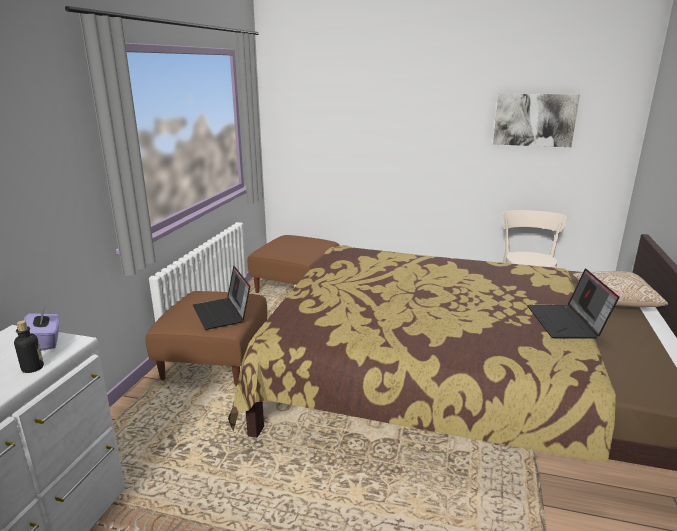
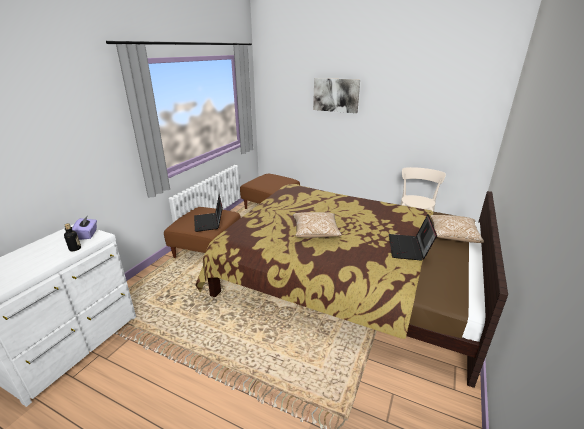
camera: 10 degrees right, 5 degrees up
picture [493,93,580,147] -> picture moved to [313,78,360,113]
none -> pillow [293,212,342,238]

